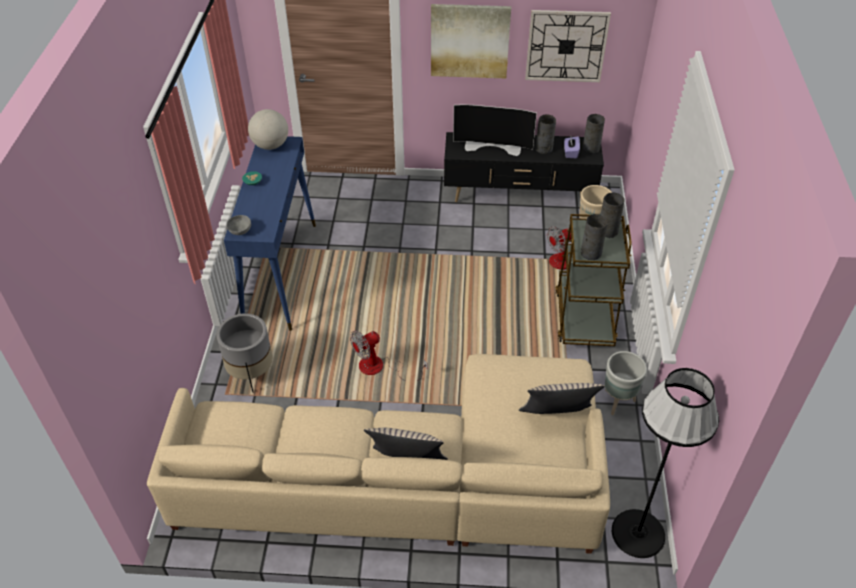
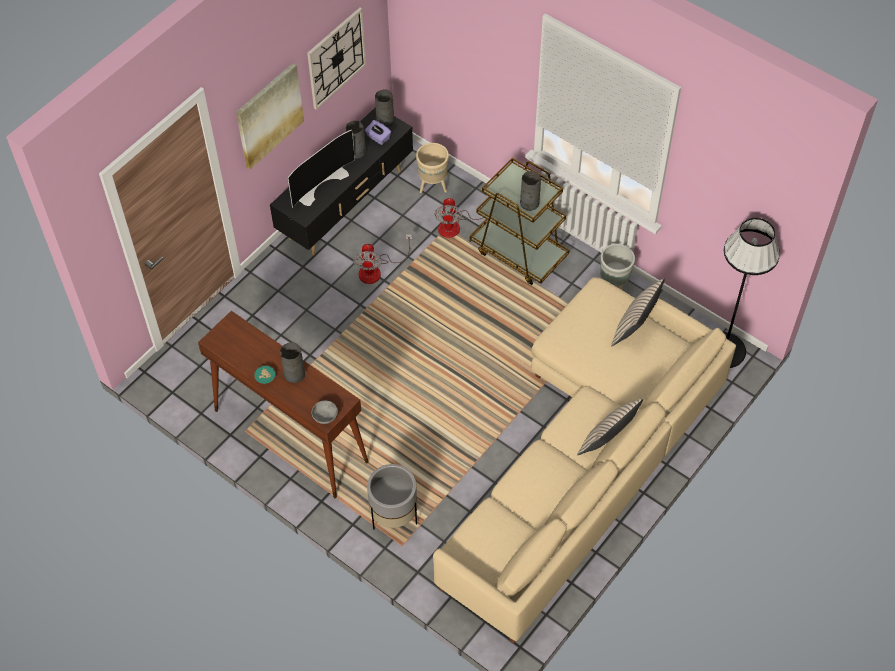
camera: 55 degrees left, 10 degrees up
blue console table [224,136,316,331] -> brown console table [198,311,369,498]
globe [248,109,288,150] -> none
fan [350,331,428,381] -> fan moved to [353,234,412,284]
grey vase [601,192,625,238] -> grey vase moved to [280,342,305,383]

